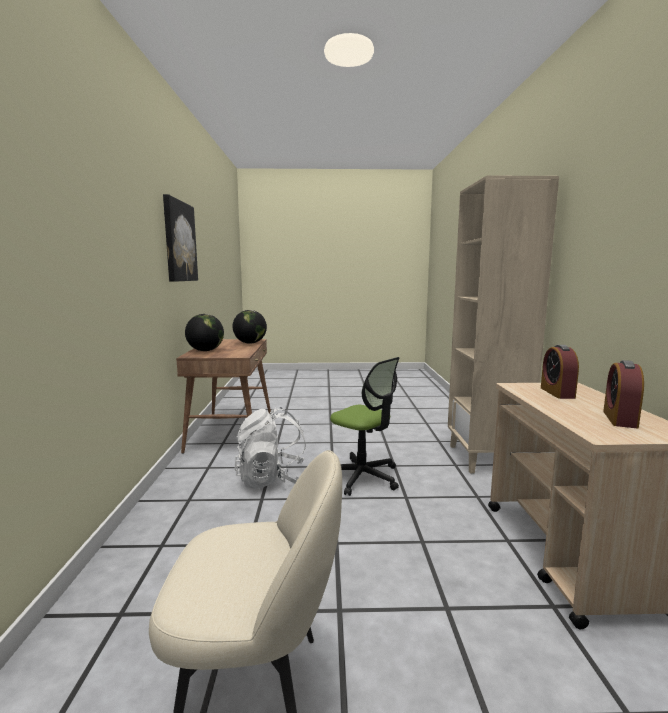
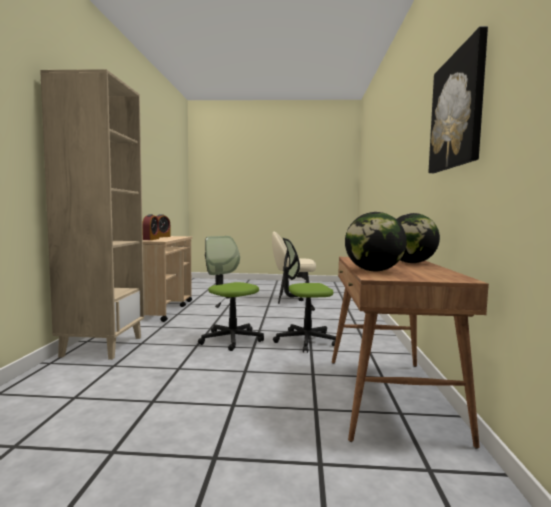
camera: 175 degrees left, 5 degrees down
white backpack [234,407,306,488] -> office chair [273,238,336,353]

